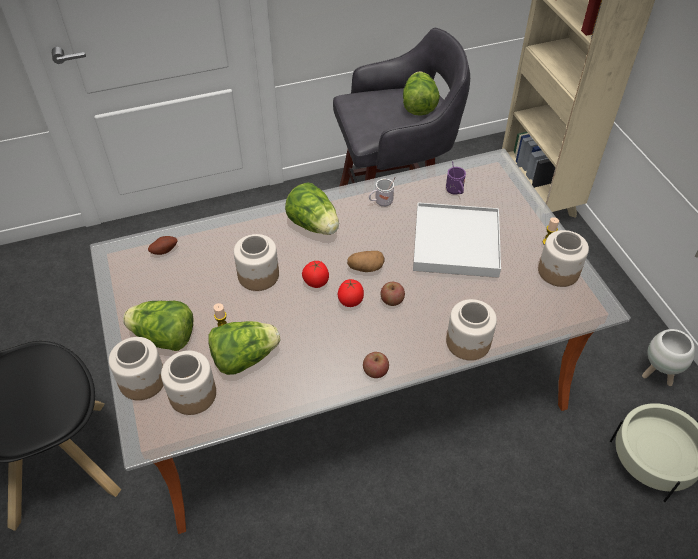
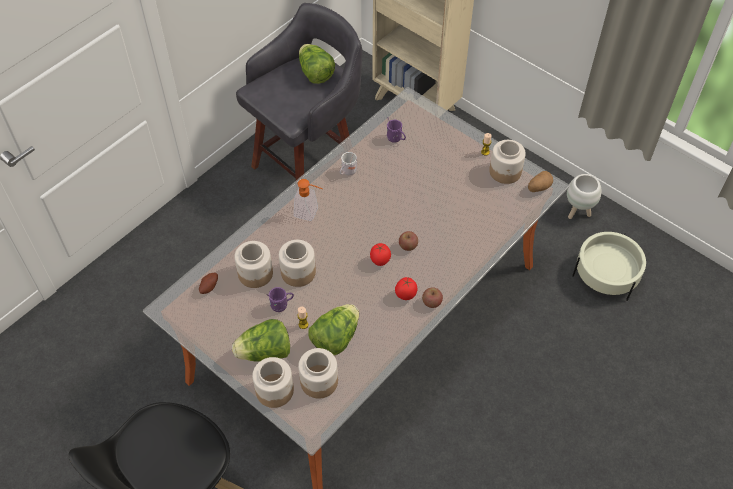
camera: 30 degrees left, 5 degrees up
lettuce [285,183,339,235] -> soap dispenser [294,179,323,221]
tomato [302,261,329,288] -> tomato moved to [395,277,417,300]
potato [347,251,385,272] -> potato moved to [528,171,553,192]
white tray [413,202,501,278] -> none
jar [446,299,497,360] -> jar moved to [234,241,273,288]
none -> purple mug [267,287,294,312]

